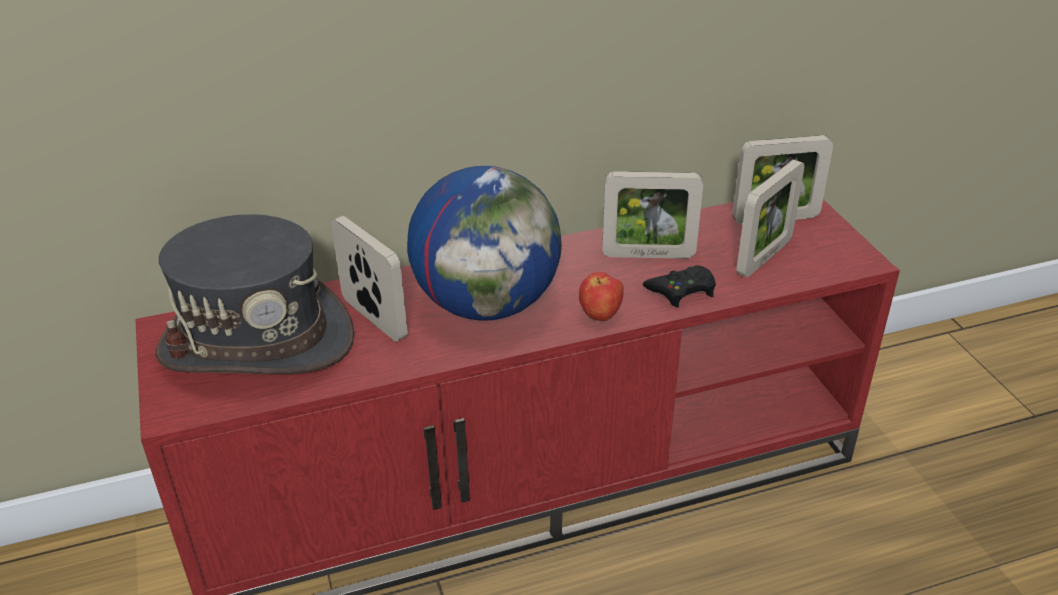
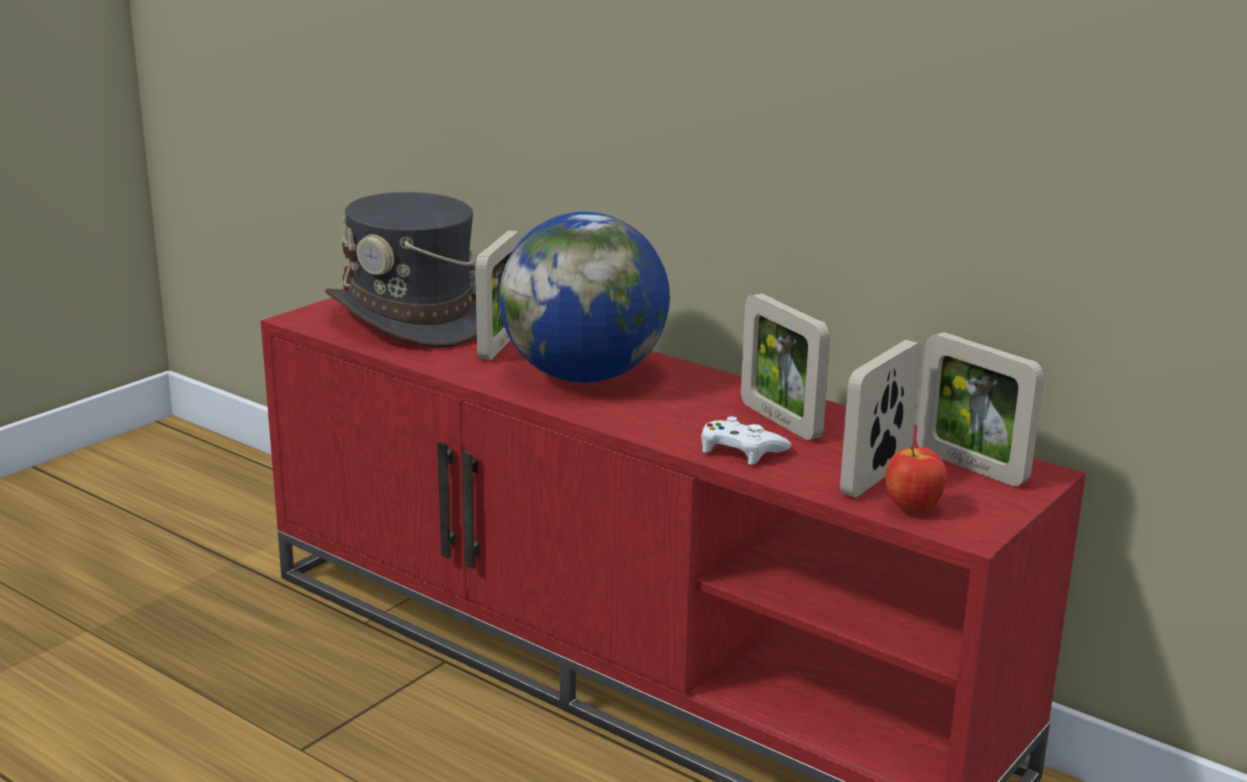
camera: 55 degrees right, 15 degrees down
apple [579,272,624,321] -> apple moved to [885,447,947,513]
black game controller [643,265,716,308] -> white game controller [701,416,792,465]
picture frame [736,160,805,277] -> picture frame turned 120 degrees clockwise [840,340,922,498]

